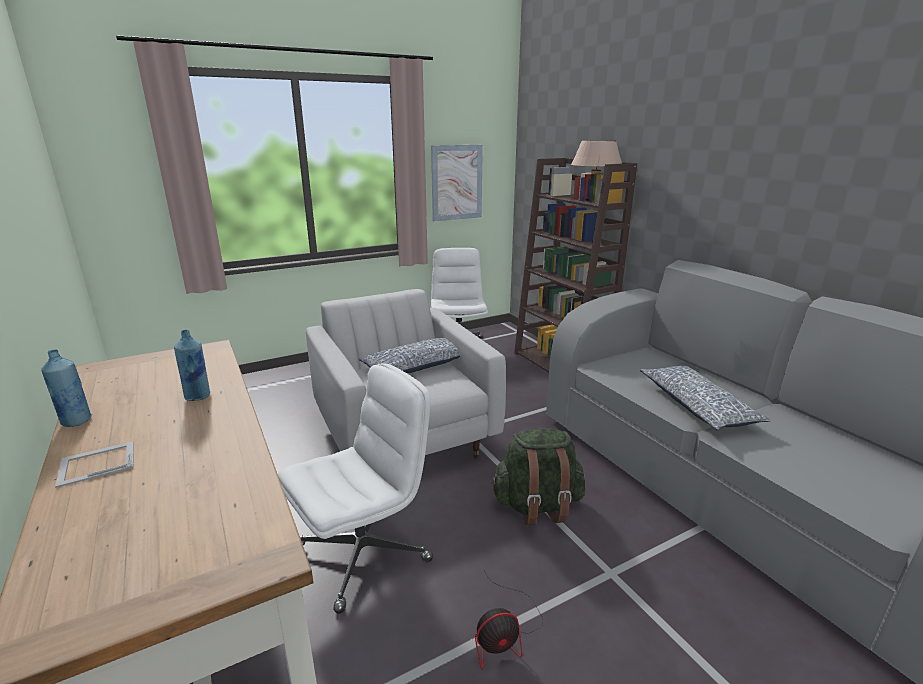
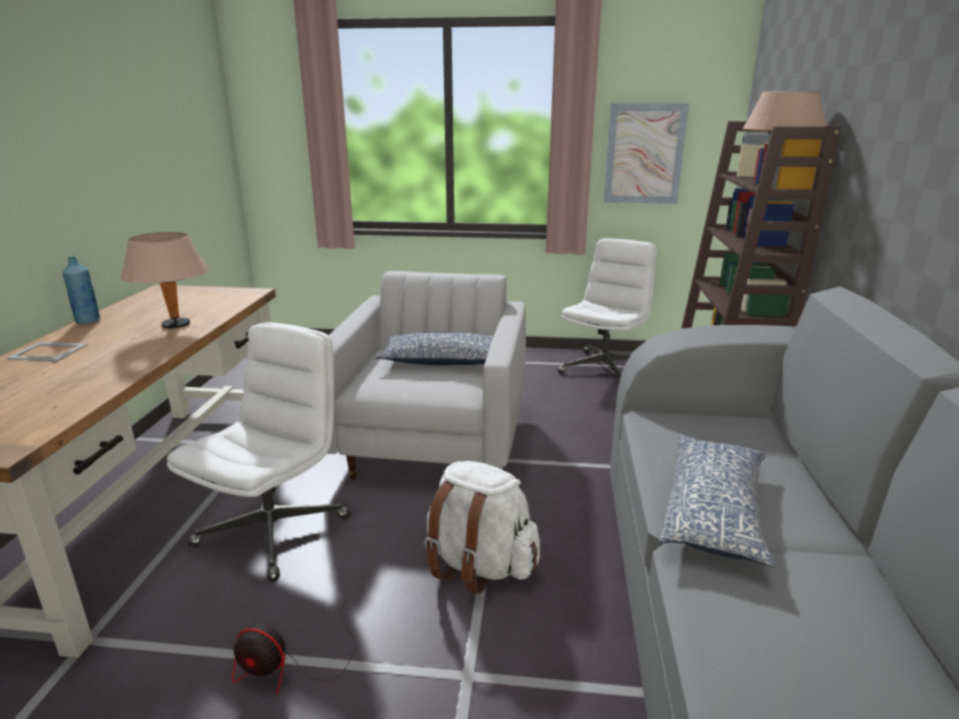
camera: 35 degrees right, 0 degrees up
blue bottle [174,330,210,401] -> beige table lamp [120,232,209,329]
white office chair [278,363,433,614] -> white office chair turned 60 degrees counterclockwise [167,322,351,582]
green backpack [491,428,585,526] -> white backpack [424,461,540,594]

